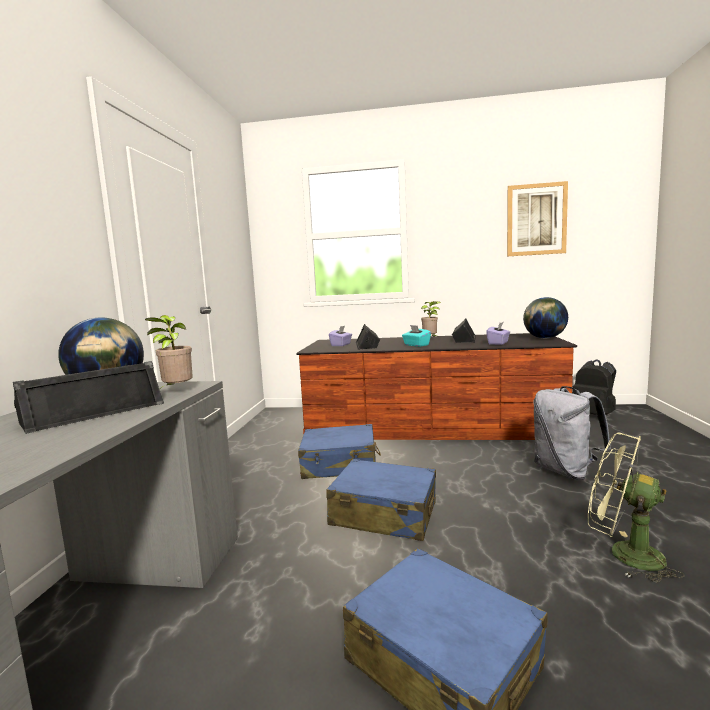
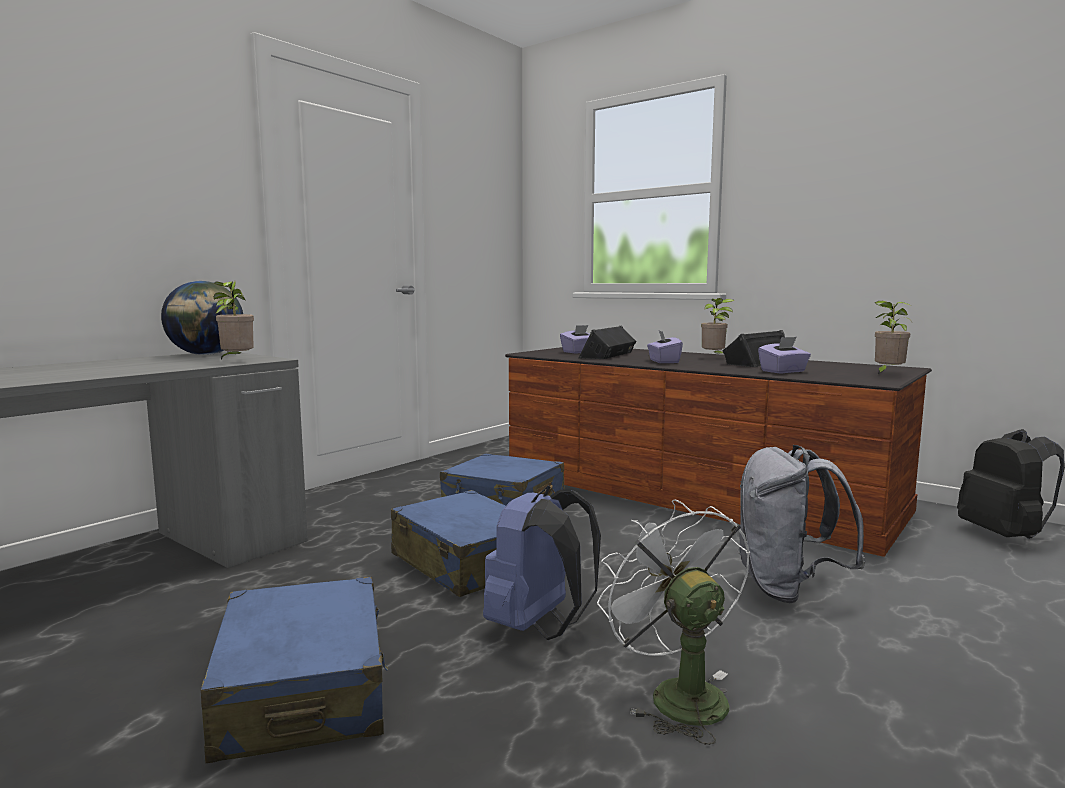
camera: 30 degrees right, 0 degrees up
black speaker [13,361,164,434] -> none
turquoise tissue box [402,325,431,347] -> purple tissue box [647,331,683,363]
picture [507,181,568,256] -> none
globe [523,297,568,339] -> potted plant [875,301,912,375]
green fan [588,433,685,583] -> white fan [597,499,750,745]
none -> blue backpack [483,486,601,640]

